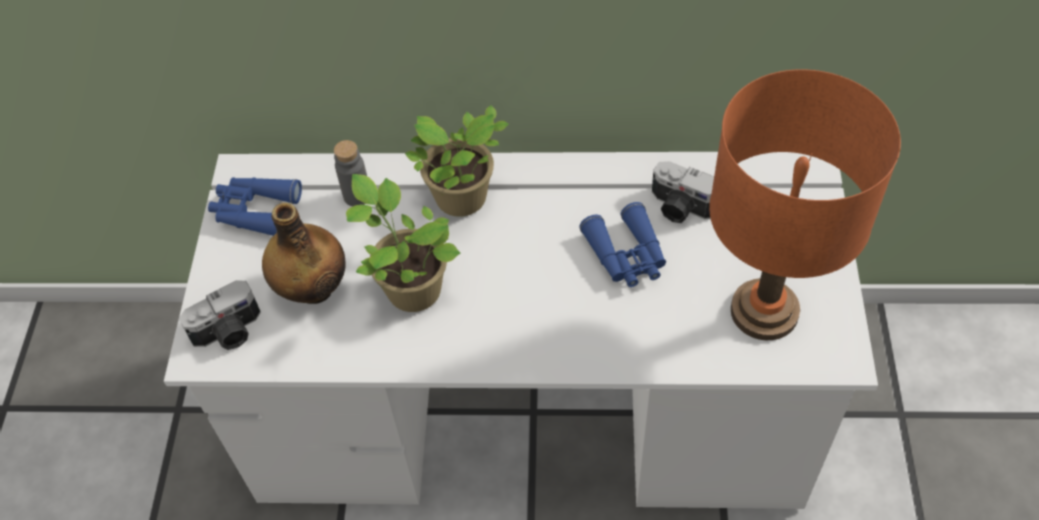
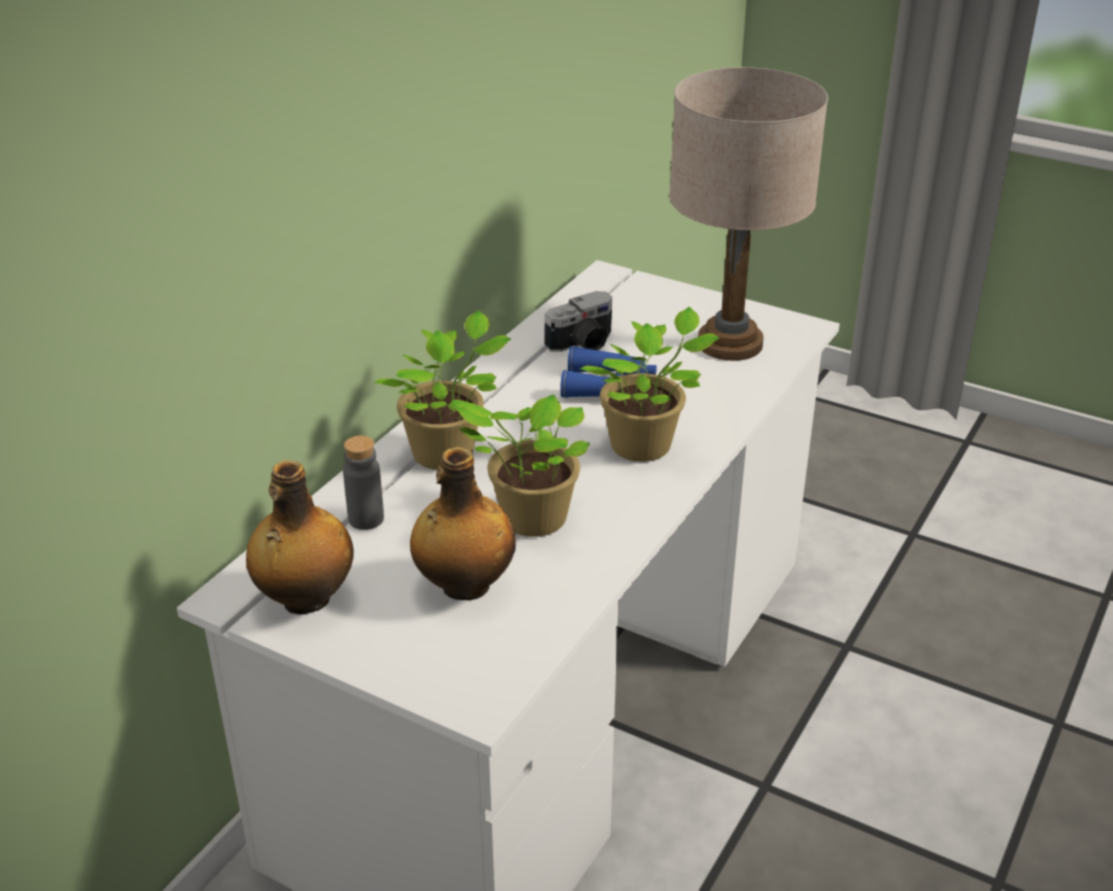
camera: 65 degrees left, 20 degrees down
camera [178,280,261,350] -> none
blue binoculars [208,177,302,236] -> bottle [246,460,354,615]
orange table lamp [709,69,901,340] -> beige table lamp [669,67,828,361]
none -> potted plant [580,307,720,462]

